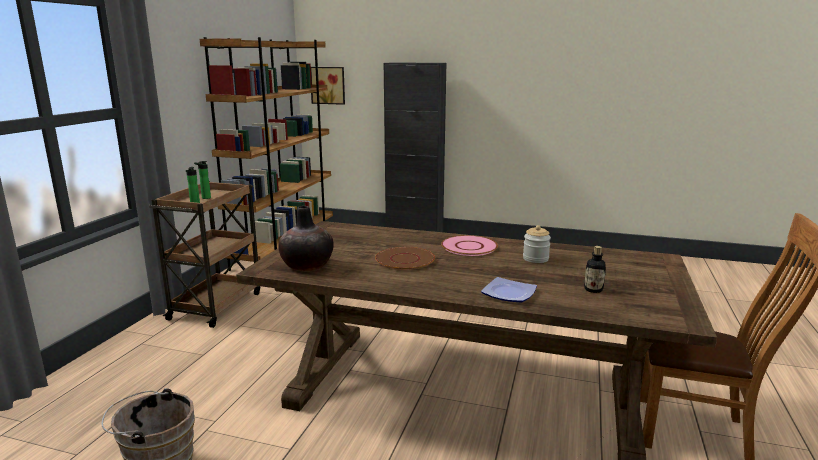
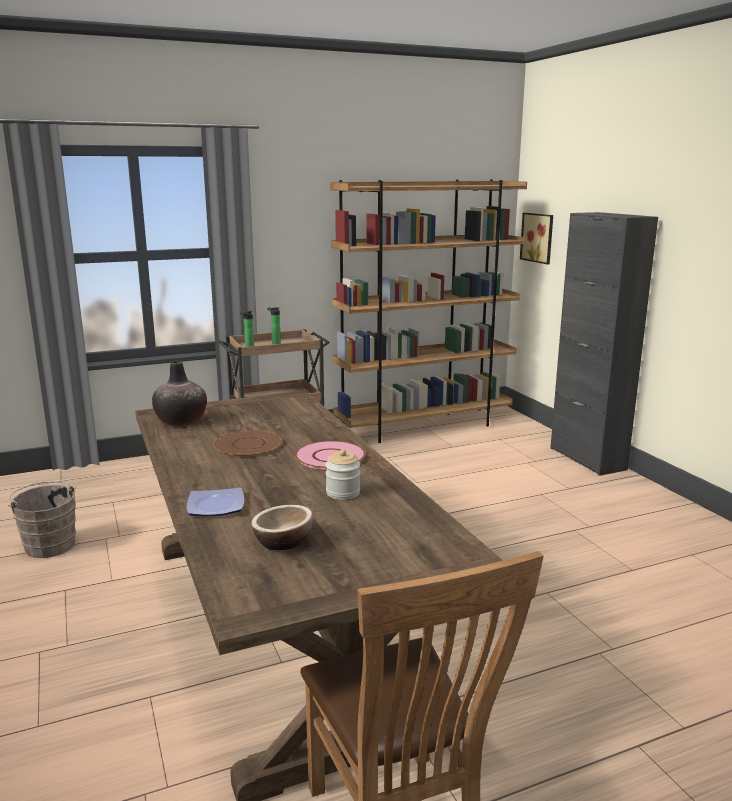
camera: 50 degrees right, 0 degrees up
bottle [584,246,606,293] -> bowl [251,505,313,551]

